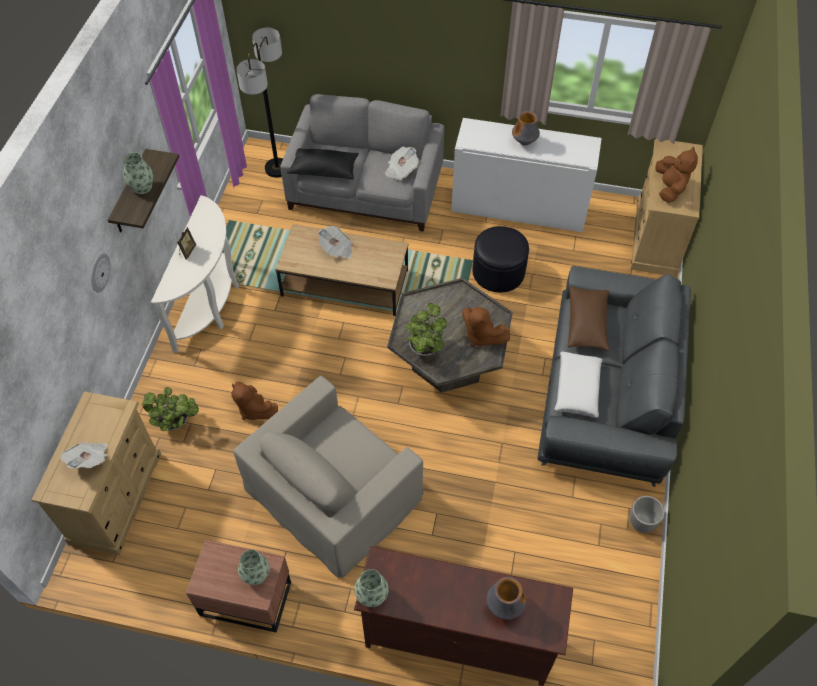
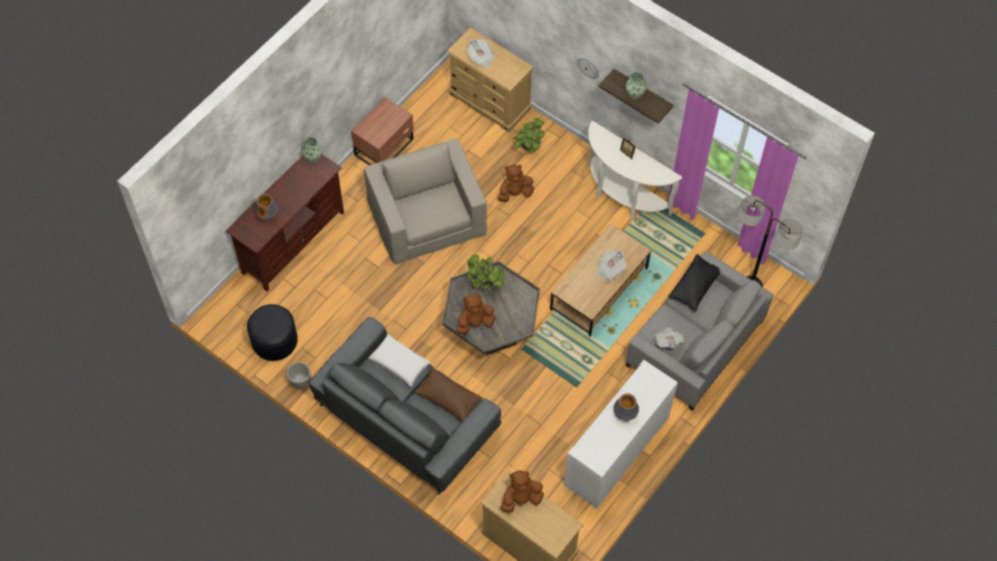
camera: 115 degrees right, 5 degrees up
vase [238,550,270,585] -> none
black ottoman [472,226,529,292] -> black ottoman moved to [247,304,298,361]
brown plush toy [656,147,698,203] -> brown plush toy turned 135 degrees clockwise [500,470,544,513]

